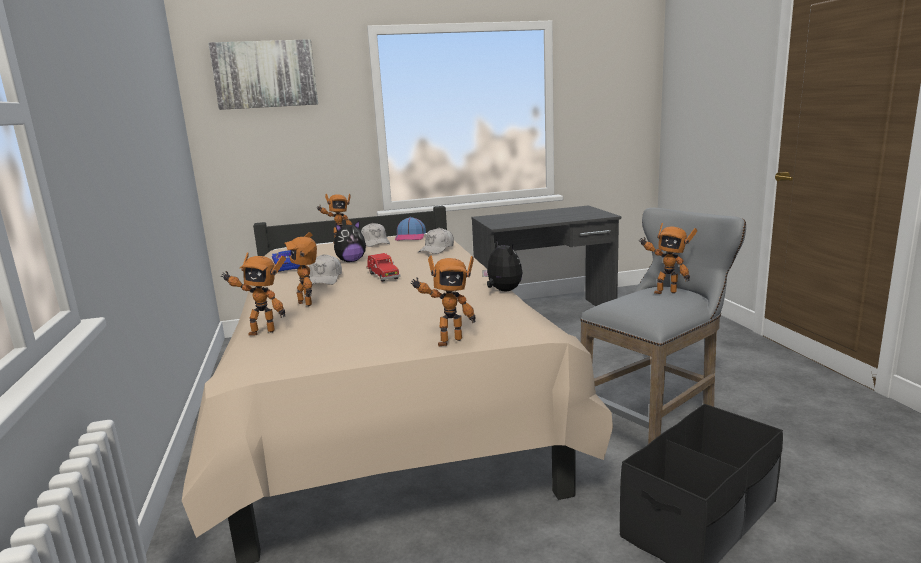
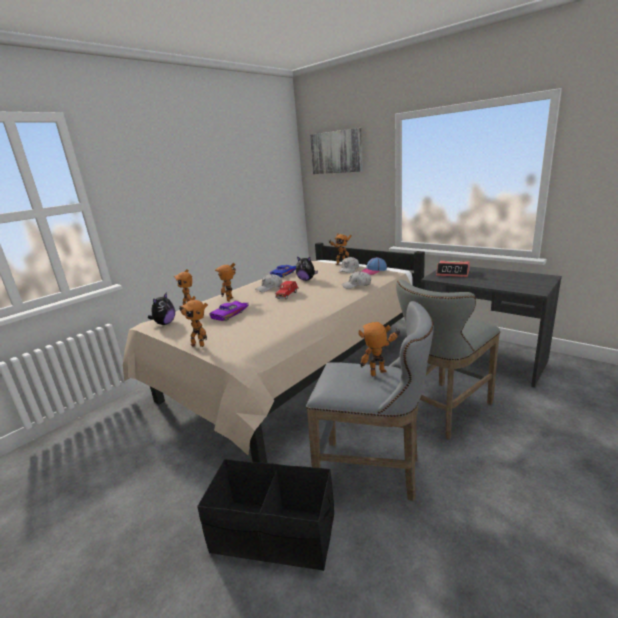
camera: 55 degrees right, 5 degrees up
plush toy [482,239,522,291] -> plush toy moved to [148,292,175,325]
toy robot [639,223,697,294] -> toy robot turned 90 degrees clockwise [358,322,401,377]
none -> purple toy car [209,301,249,321]
none -> grey stool [396,279,500,439]
none -> alarm clock [436,261,470,277]

